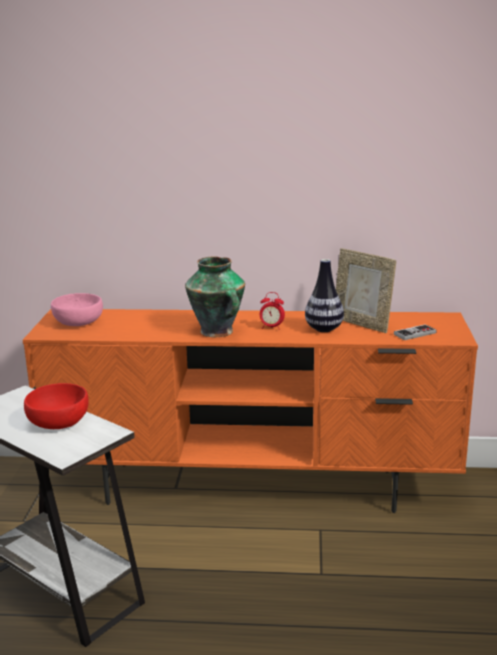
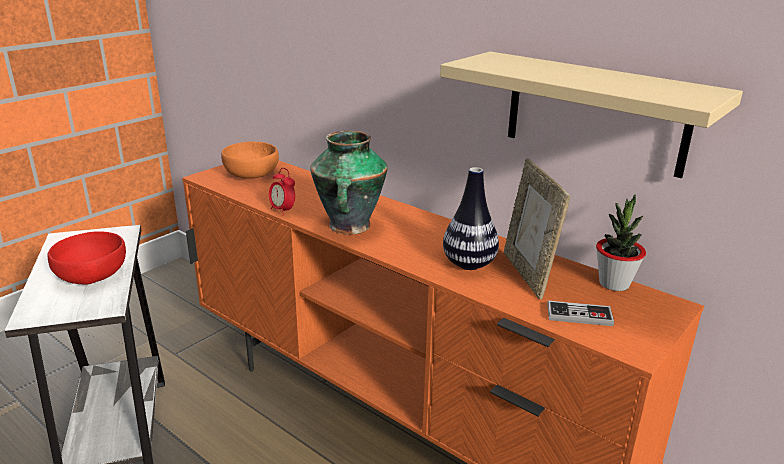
camera: 35 degrees right, 5 degrees up
pink bowl [51,293,103,326] -> orange bowl [221,141,279,179]
alarm clock [260,292,285,330] -> alarm clock moved to [269,168,295,216]
none -> beige shelf [440,51,743,178]
none -> potted plant [596,194,646,291]

